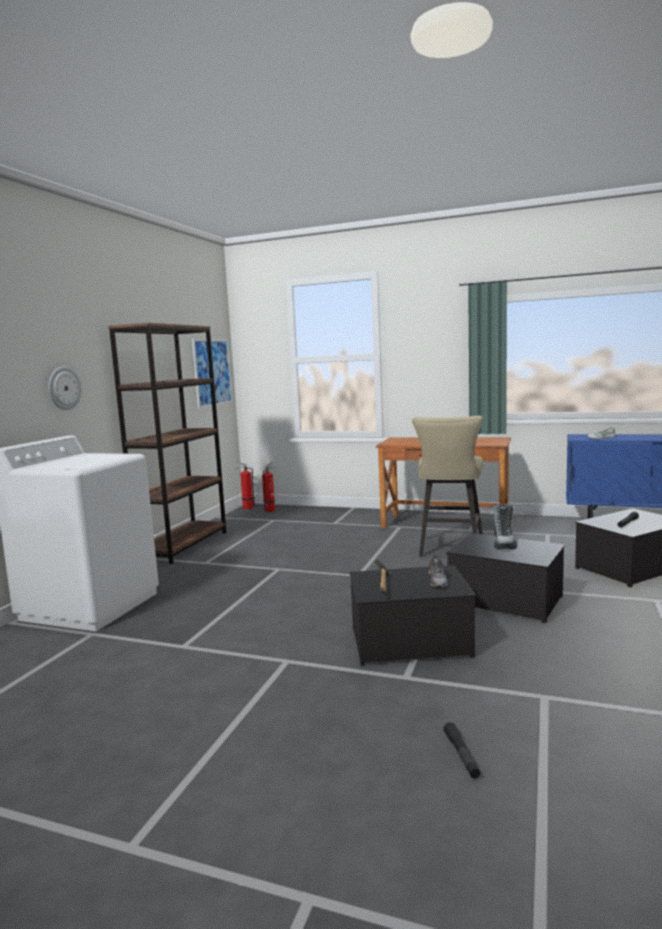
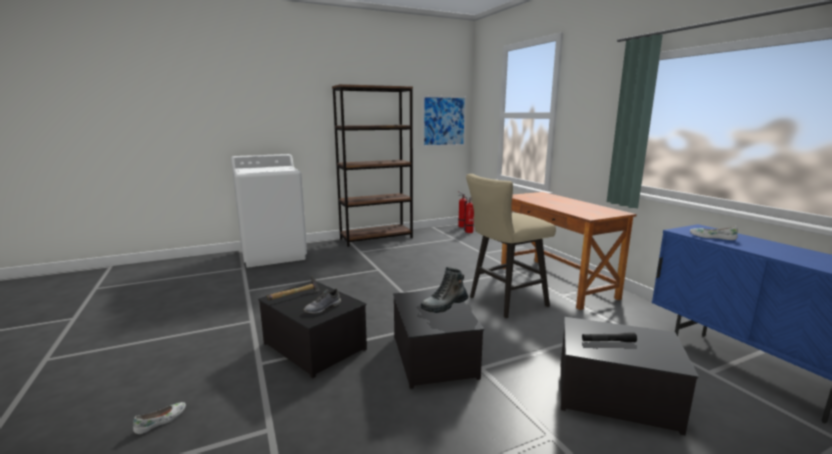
camera: 45 degrees right, 5 degrees up
wall clock [49,367,82,410] -> none
black flashlight [443,722,480,779] -> white shoe [133,402,186,434]

